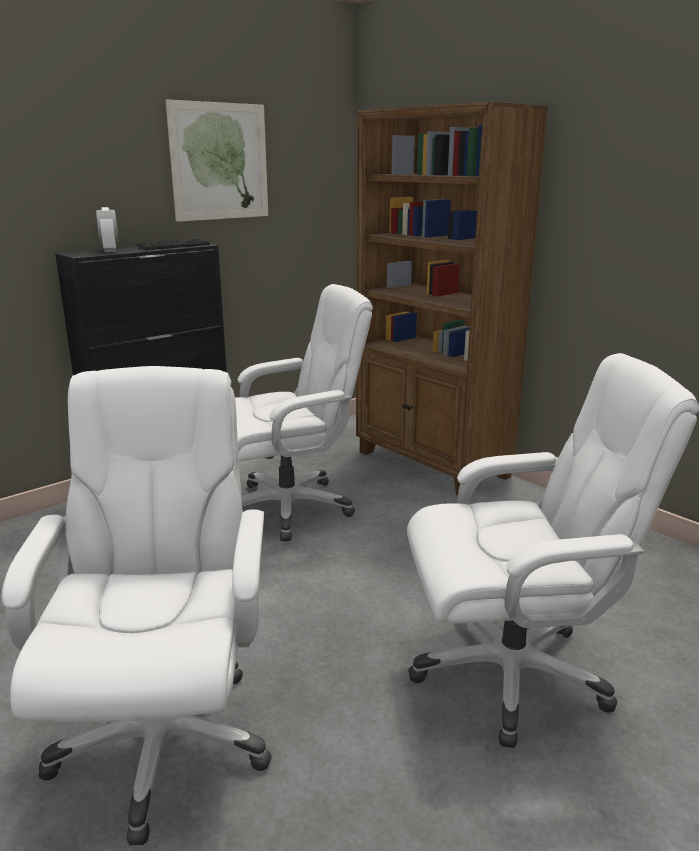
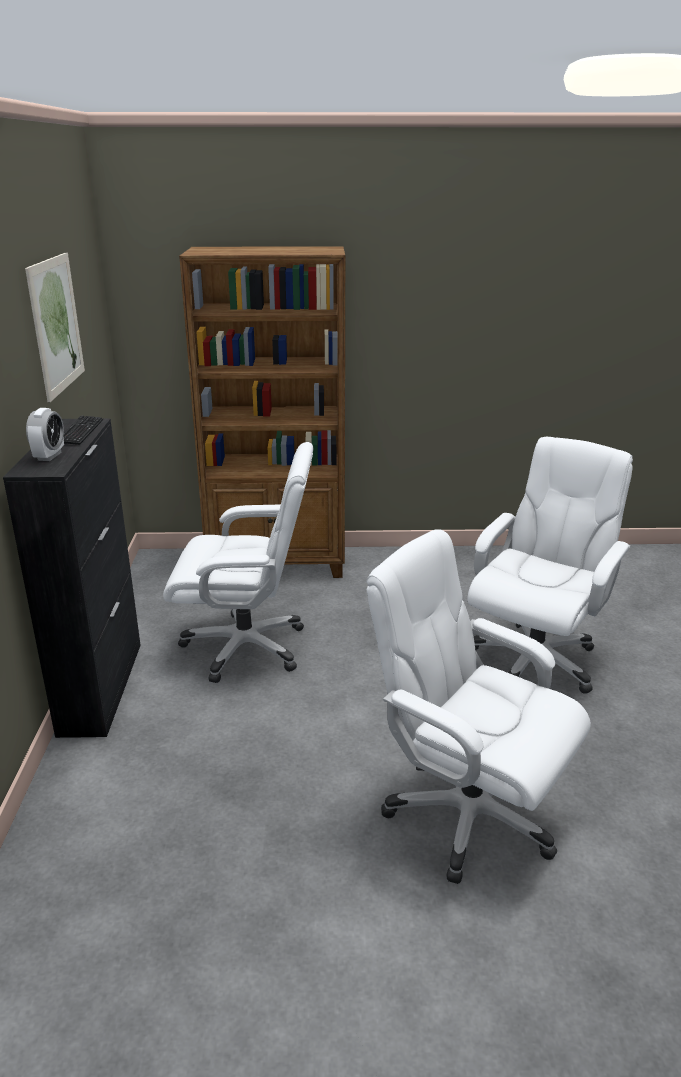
camera: 50 degrees left, 5 degrees up
alarm clock [96,207,119,253] -> alarm clock turned 105 degrees counterclockwise [26,408,64,461]
white office chair [235,284,373,541] -> white office chair turned 75 degrees clockwise [163,442,313,683]

